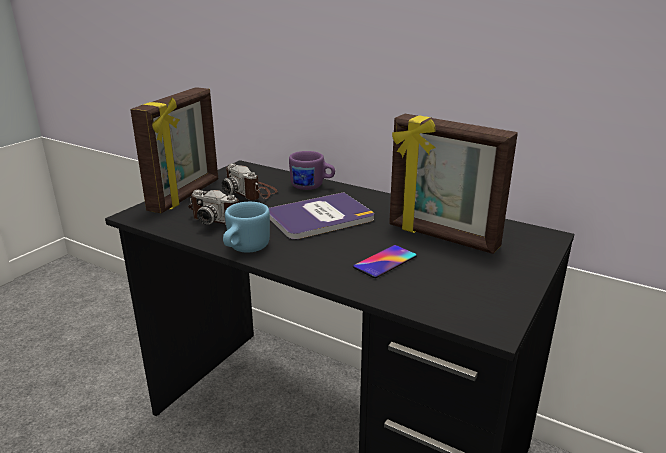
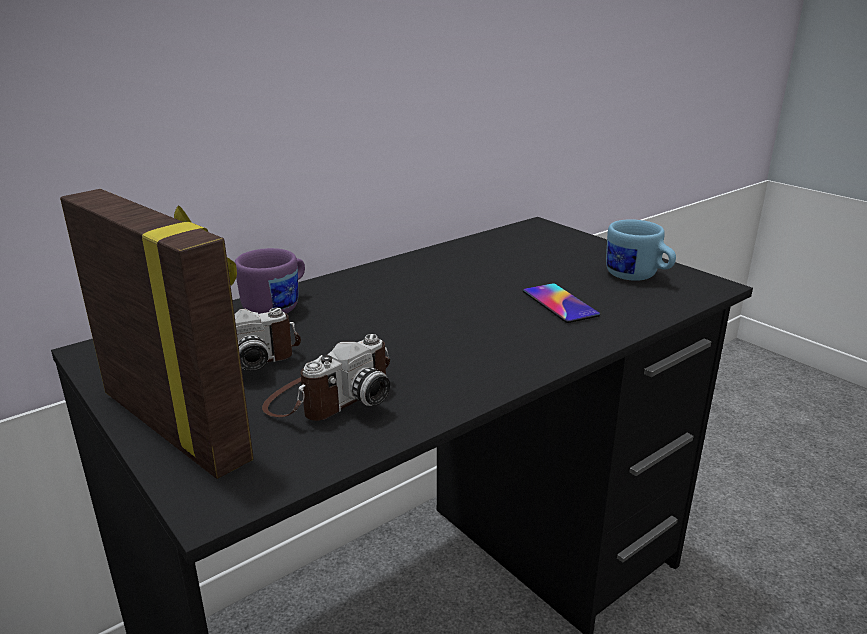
camera: 70 degrees left, 0 degrees up
blue mug [223,202,270,253] -> blue mug moved to [606,219,676,281]
book [269,192,374,239] -> none
picture frame [389,114,518,254] -> none

